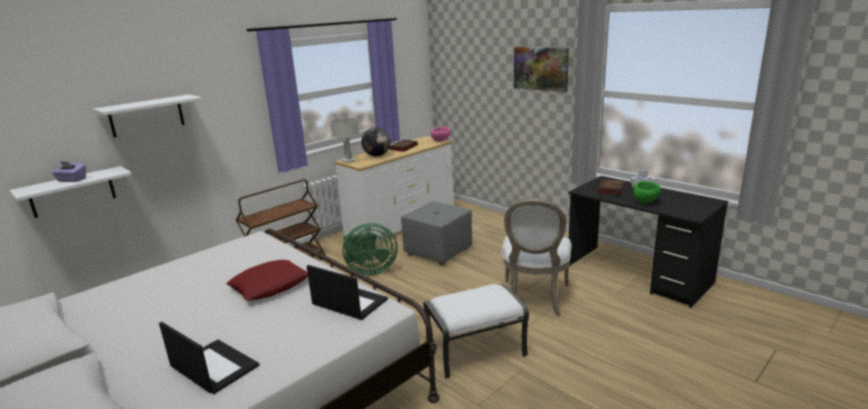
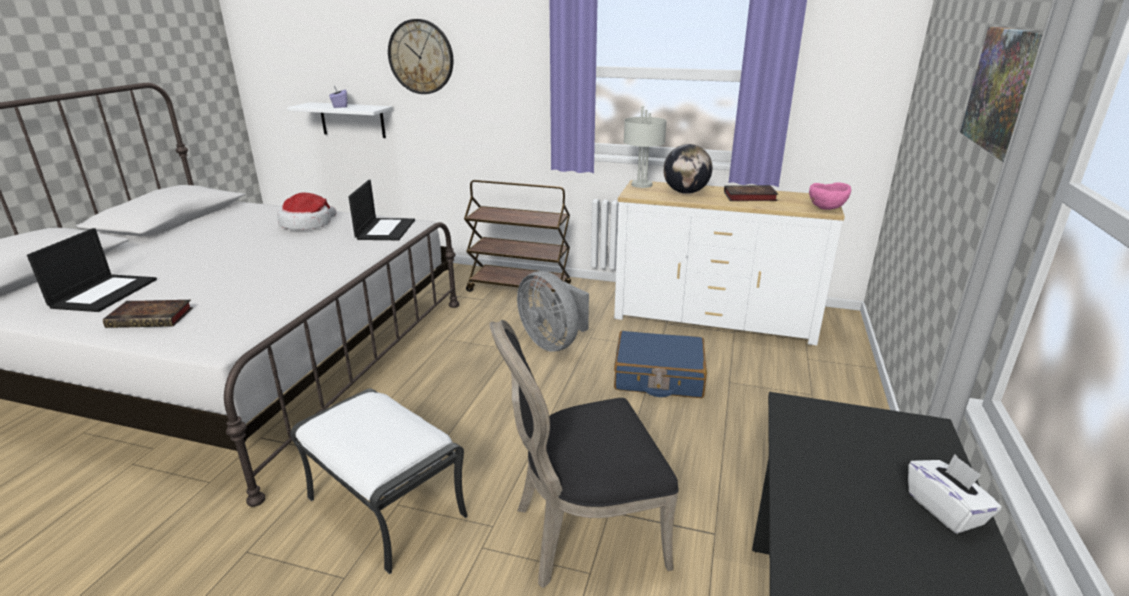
camera: 60 degrees right, 5 degrees up
white shelf [93,94,202,138] -> wall clock [388,19,454,94]
red pillow [227,260,308,301] -> none
laptop [307,265,388,320] -> laptop moved to [348,180,415,240]
green fan [342,223,398,275] -> grey fan [517,271,589,352]
grey ottoman [401,201,472,265] -> blue suitcase [614,331,707,398]
white chair [502,198,572,316] -> black chair [490,320,679,588]
book [597,179,625,195] -> book moved to [103,300,193,328]
green bowl [633,181,661,203] -> none
none -> hat [277,193,337,230]

